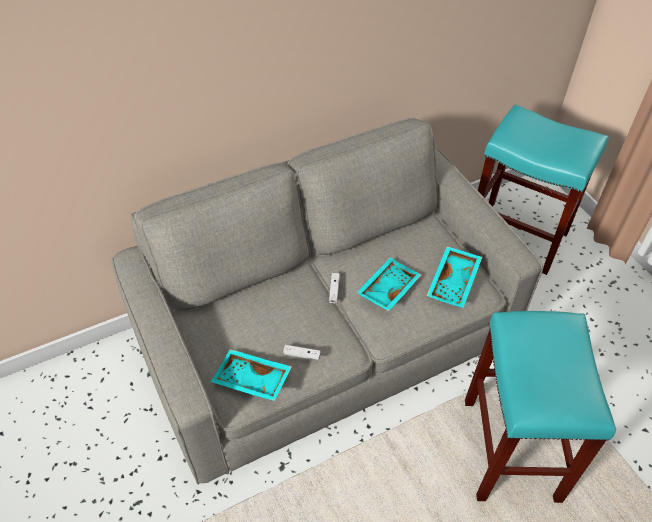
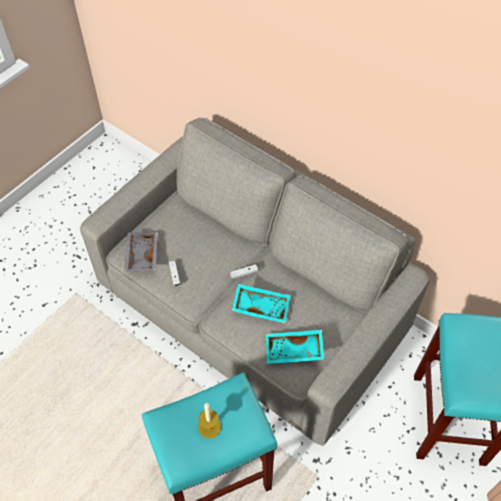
camera: 65 degrees right, 5 degrees up
turquoise tray [211,349,292,401] -> grey tray [124,232,158,272]
none -> candle [198,403,221,438]

